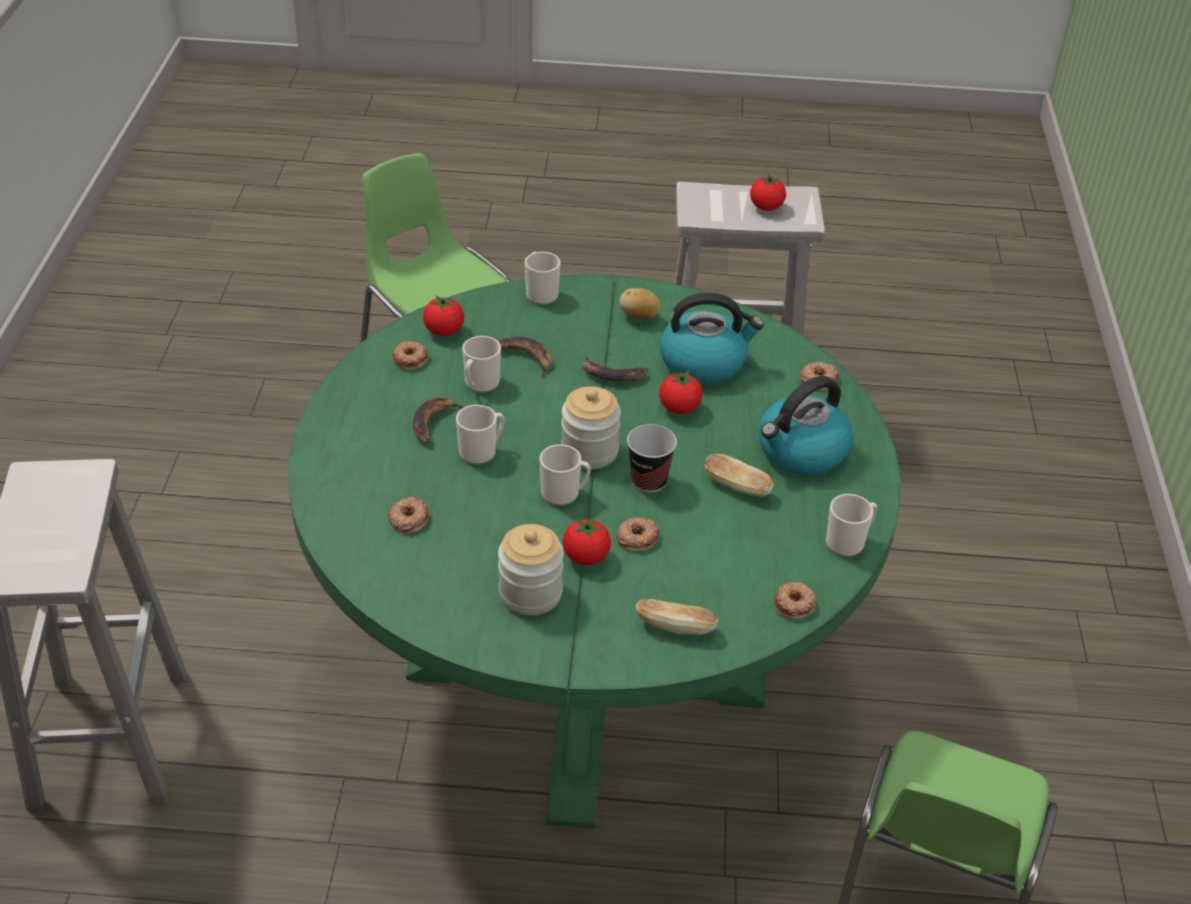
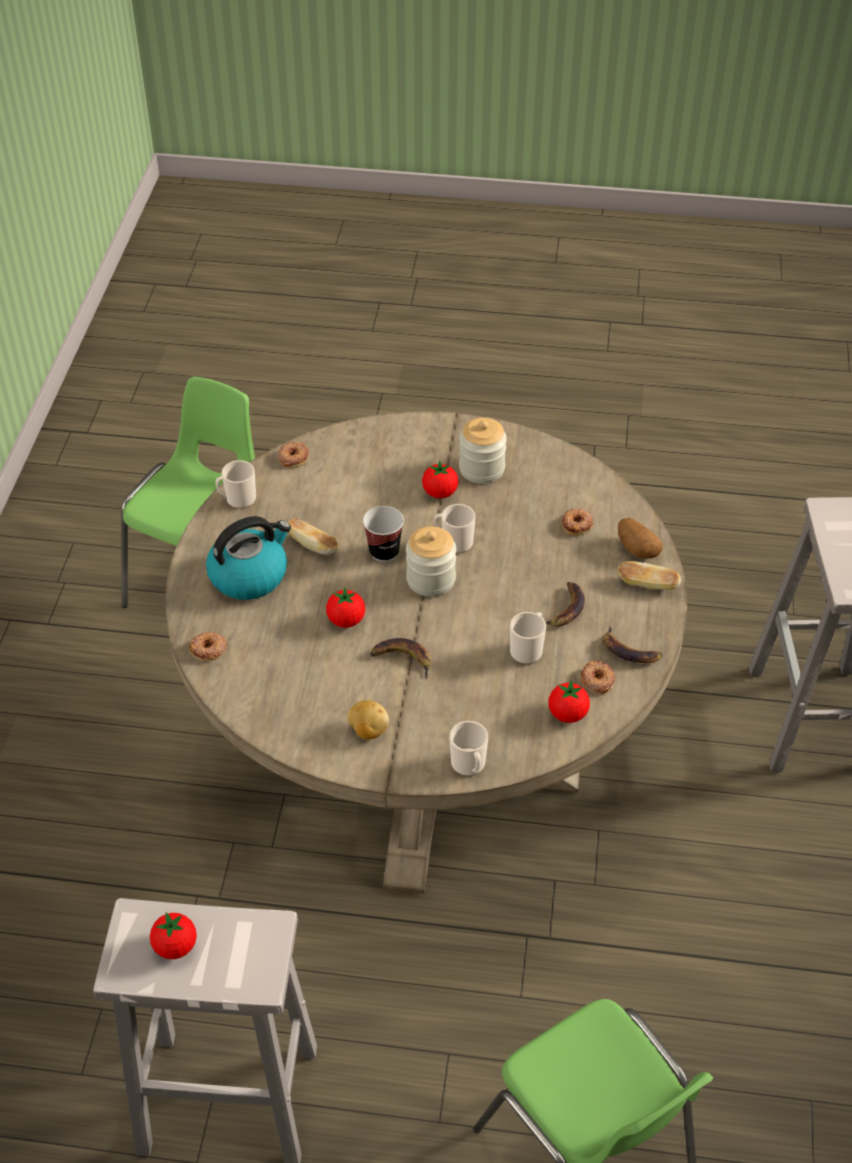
camera: 175 degrees left, 5 degrees up
green dining table [288,275,901,829] -> beige dining table [165,411,687,894]
mug [456,405,504,465] -> none
banana [498,337,552,379] -> banana moved to [602,626,663,663]
donut [617,517,659,552] -> none
bread [636,599,718,635] -> bread moved to [618,561,681,590]
kettle [660,292,764,384] -> none
none -> potato [618,518,663,559]

